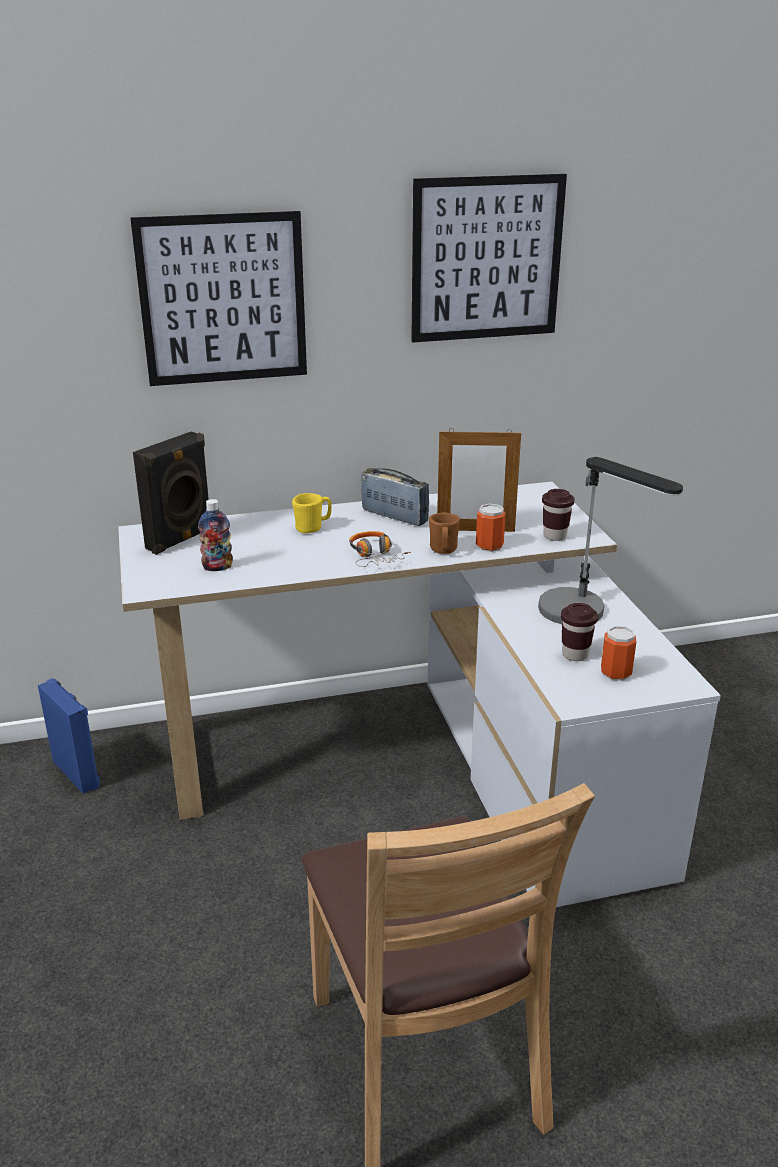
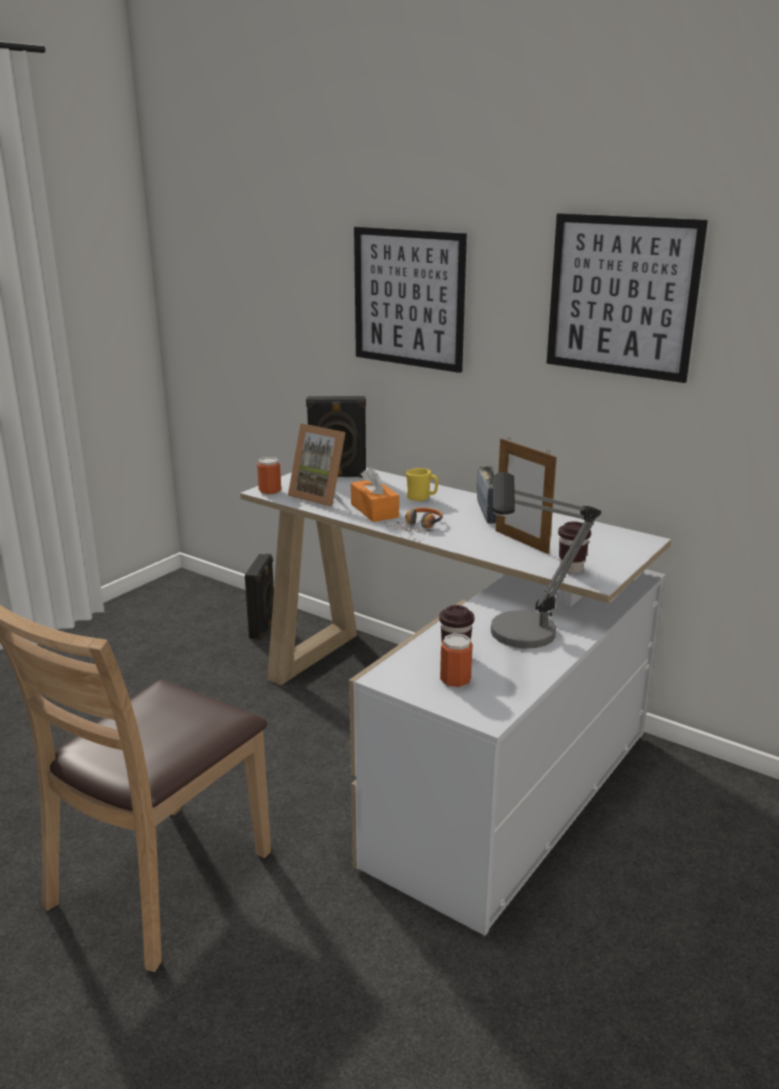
camera: 50 degrees right, 5 degrees down
blue speaker [38,678,100,794] -> black speaker [245,554,274,640]
bottle [198,499,233,571] -> picture frame [288,423,346,506]
brown mug [429,512,460,554] -> none
can [476,504,506,552] -> can moved to [257,457,281,495]
none -> orange tissue box [351,467,399,522]

